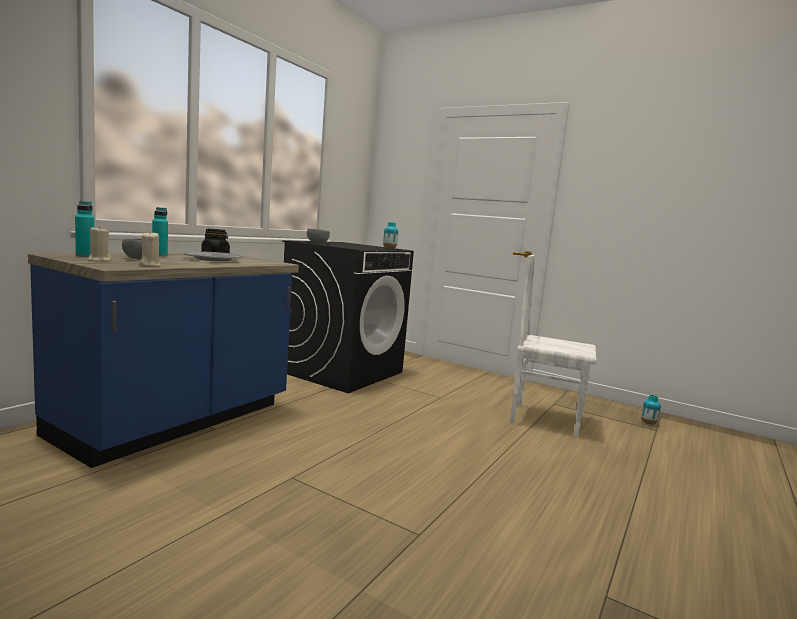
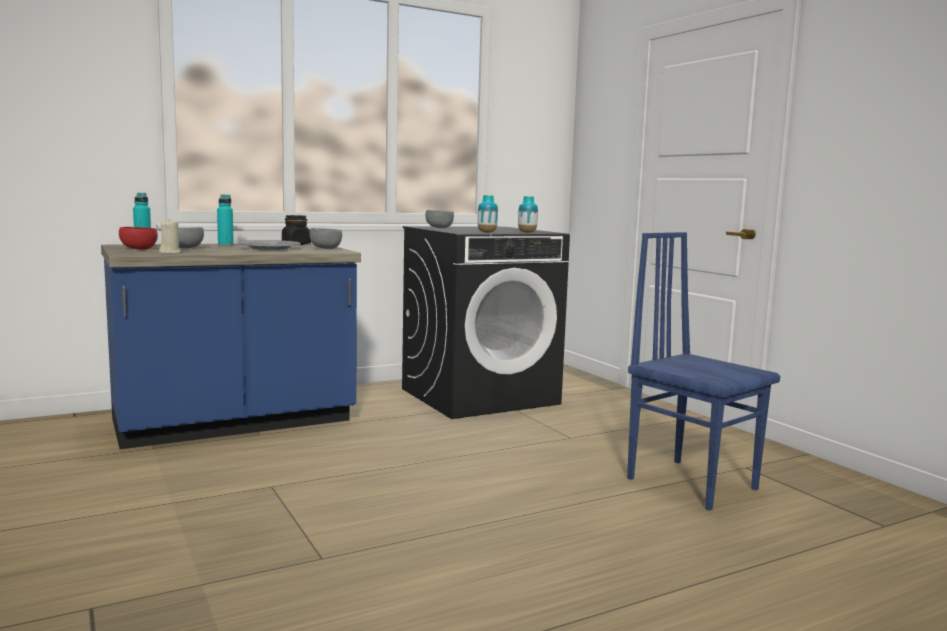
camera: 30 degrees right, 0 degrees up
beige candle [88,226,112,262] -> red bowl [119,227,158,250]
white chair [510,255,597,437] -> blue chair [627,232,780,510]
vase [641,395,661,425] -> vase moved to [477,195,498,233]
none -> grey bowl [309,228,342,249]

